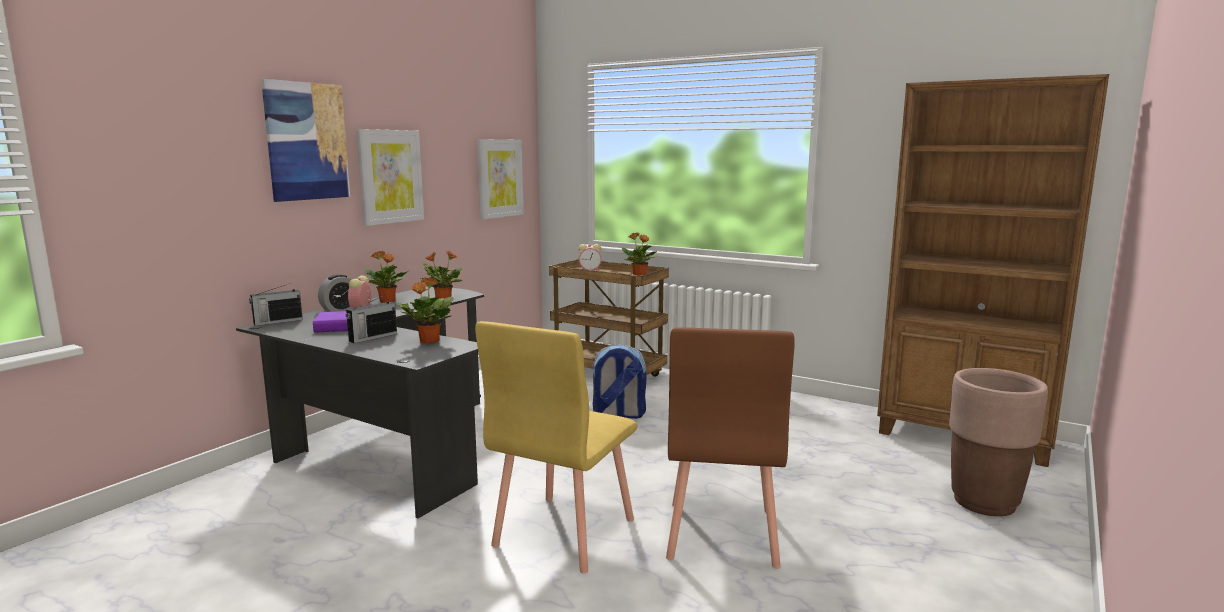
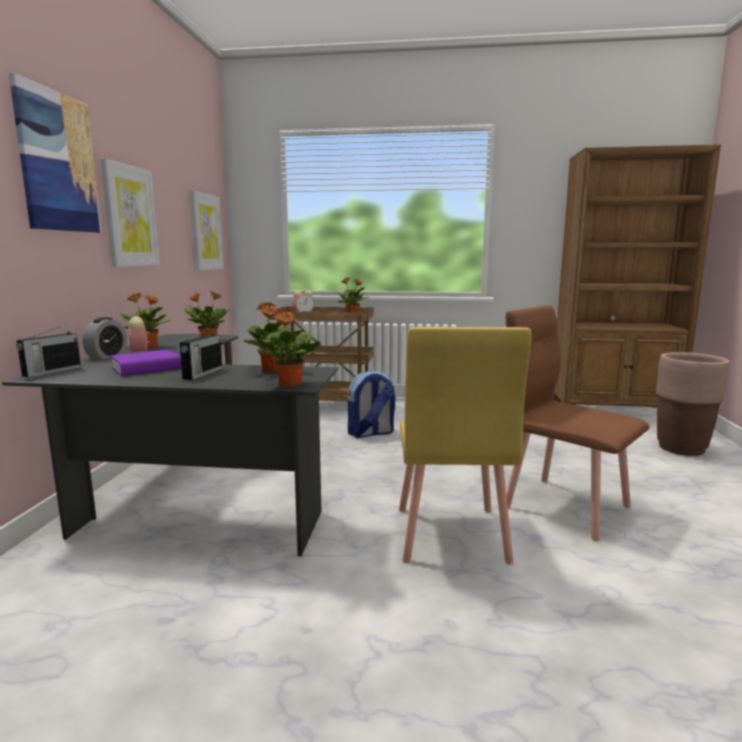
camera: 25 degrees left, 0 degrees up
brown chair [666,327,795,569] -> brown chair turned 150 degrees clockwise [506,305,650,541]
none -> potted plant [257,308,320,386]

